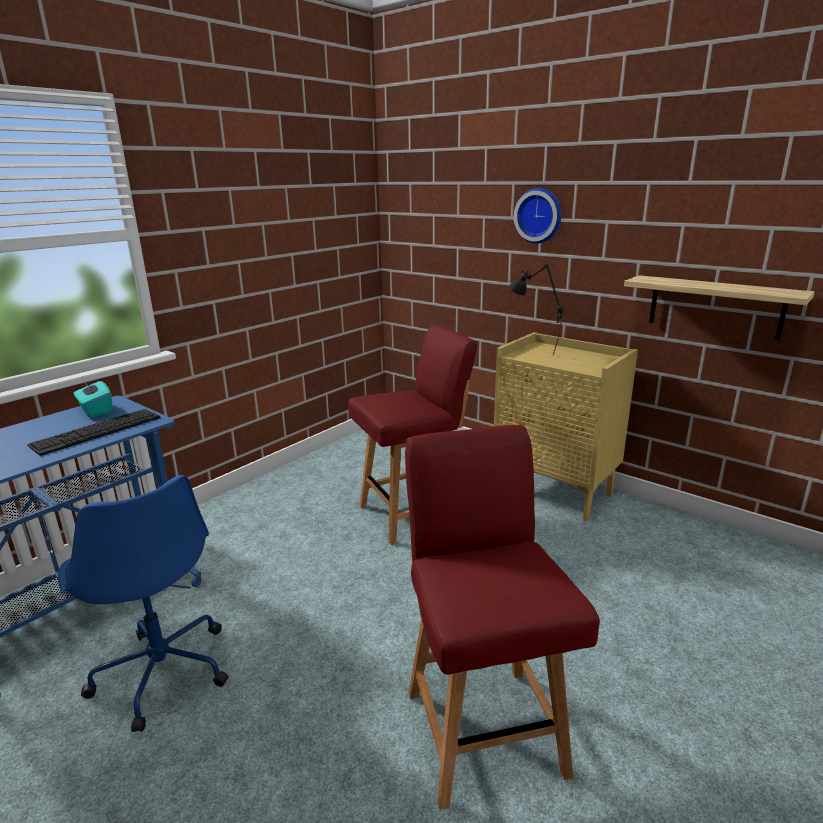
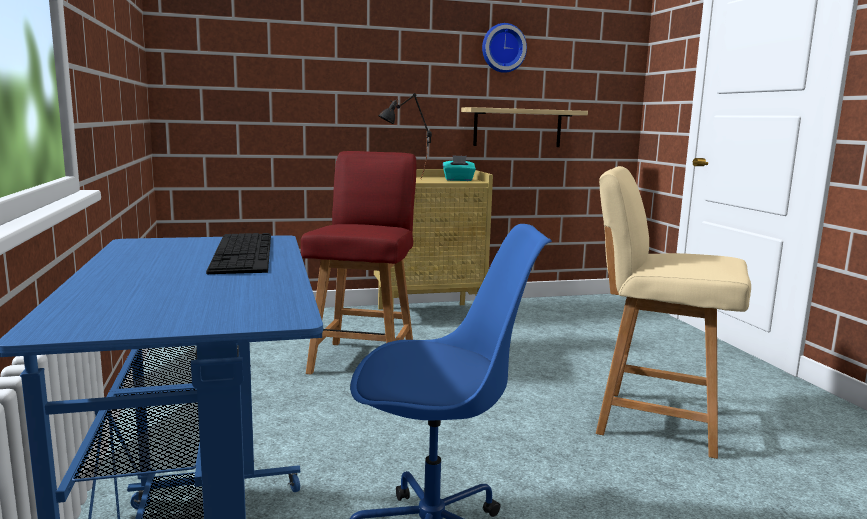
camera: 55 degrees left, 10 degrees down
turquoise tissue box [74,379,112,418] -> turquoise tissue box moved to [443,155,476,181]
red chair [405,425,600,809] -> beige chair [596,166,751,459]
wall clock [514,188,562,243] -> wall clock moved to [482,23,527,73]

